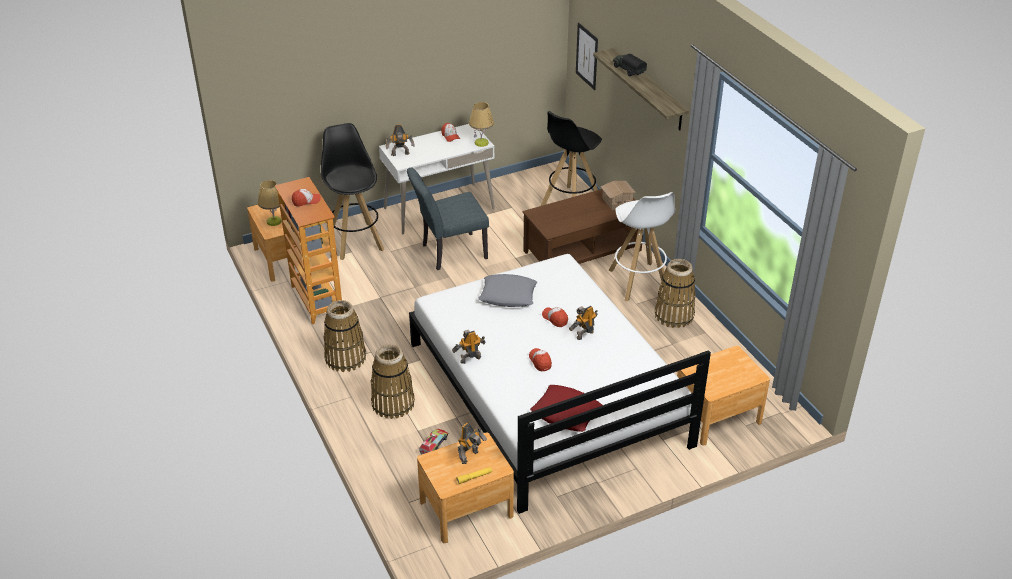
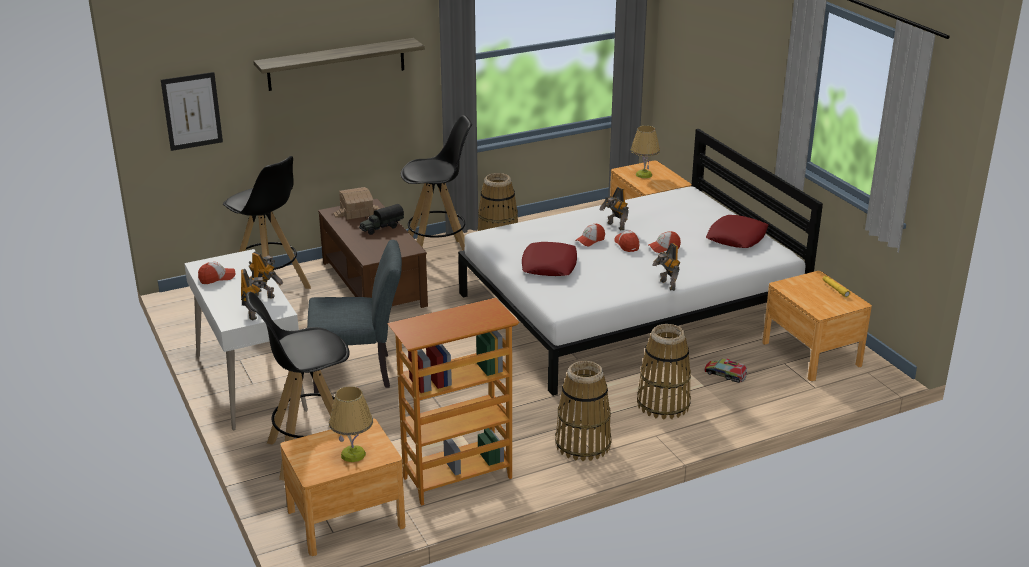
camera: 90 degrees left, 10 degrees down
cap [292,189,321,207] -> cap moved to [615,231,640,252]
grey chair [407,167,489,270] -> grey chair turned 75 degrees counterclockwise [307,240,402,393]
toy robot [458,423,487,464] -> toy robot moved to [248,252,283,298]
table lamp [469,102,494,147] -> table lamp moved to [631,126,660,178]
grey pillow [478,274,537,307] -> red pillow [522,242,577,276]
white stool [608,192,675,302] -> black stool [401,115,472,251]
toy truck [613,54,647,76] -> toy truck moved to [359,204,404,235]

